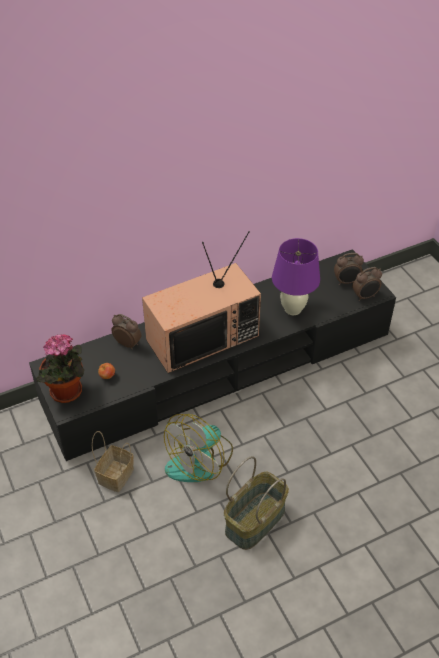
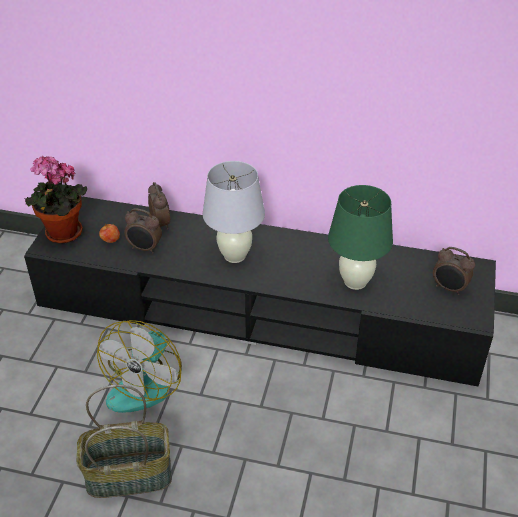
camera: 40 degrees right, 5 degrees down
basket [92,431,134,492] -> none
television [142,231,261,373] -> white table lamp [203,161,265,263]
fan [164,414,233,482] -> fan turned 60 degrees counterclockwise [97,320,182,413]
purple table lamp [272,238,320,315] -> green table lamp [328,185,393,290]
alarm clock [352,267,382,301] -> alarm clock moved to [124,208,162,253]

